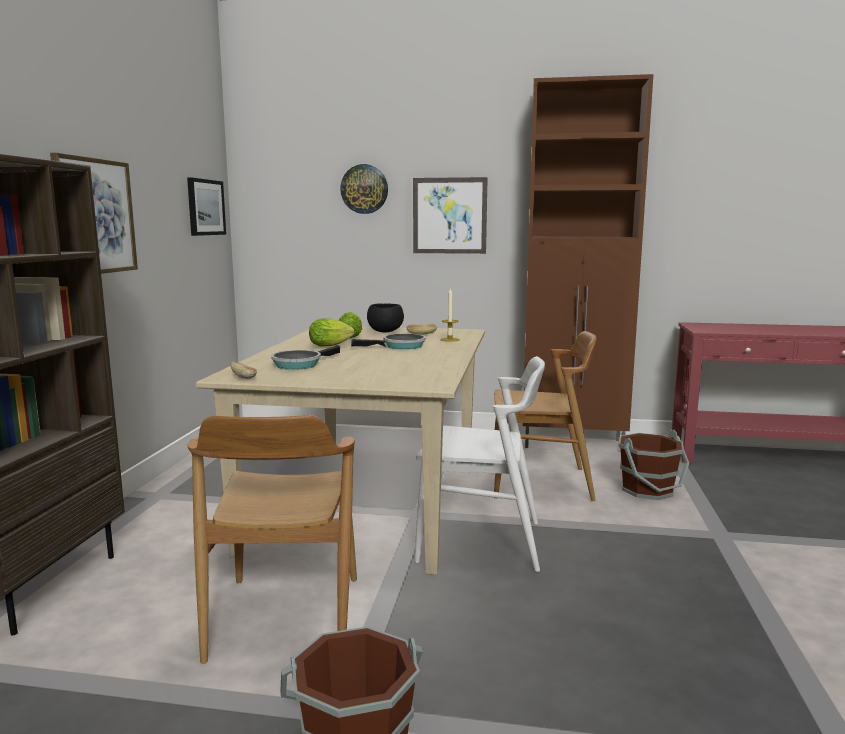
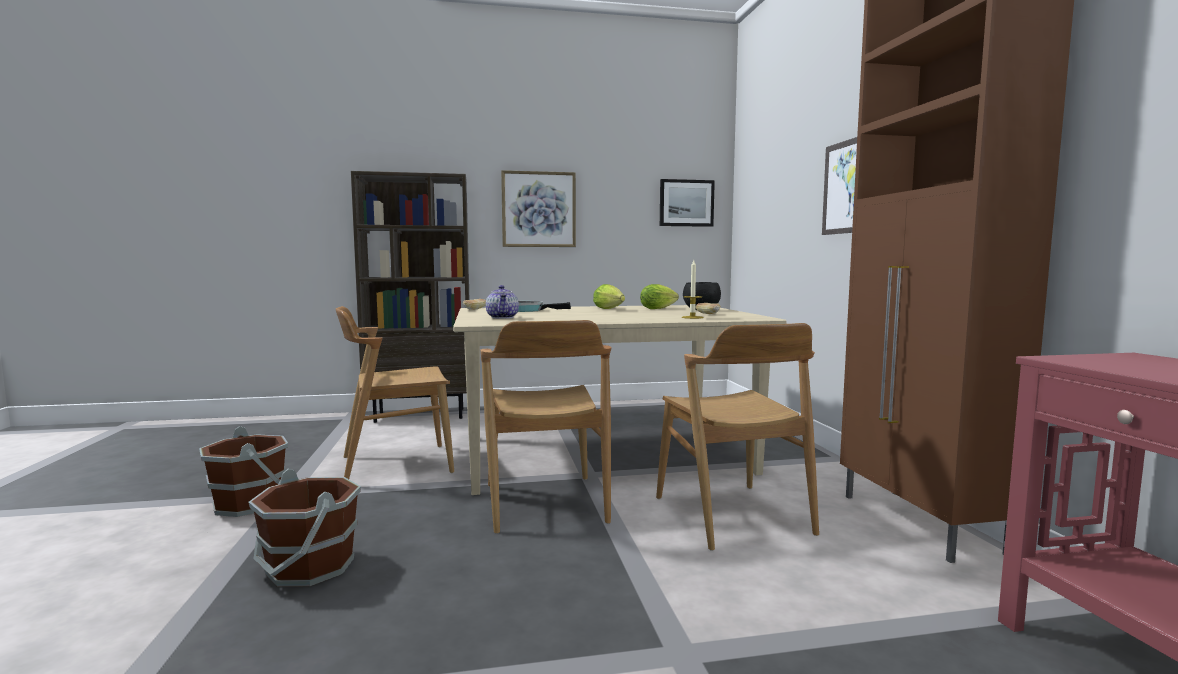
camera: 70 degrees right, 5 degrees down
wall clock [340,164,388,214] -> none
frying pan [351,334,426,350] -> none
white chair [414,356,545,572] -> brown chair [480,320,611,534]
brown bucket [619,430,689,500] -> brown bucket moved to [248,469,361,587]
none -> teapot [486,285,519,319]

